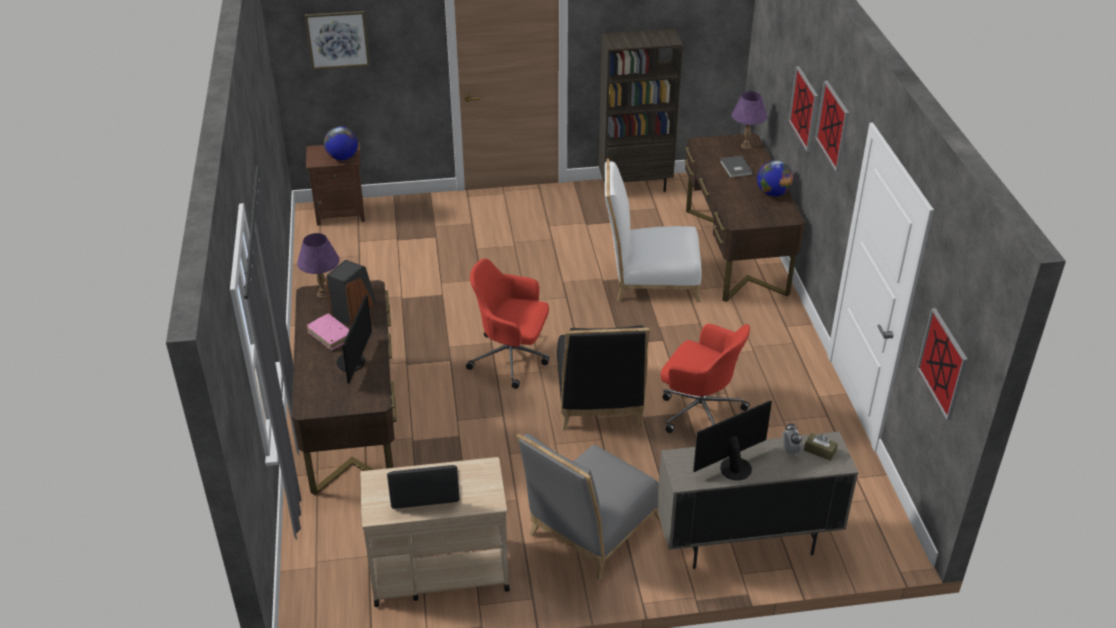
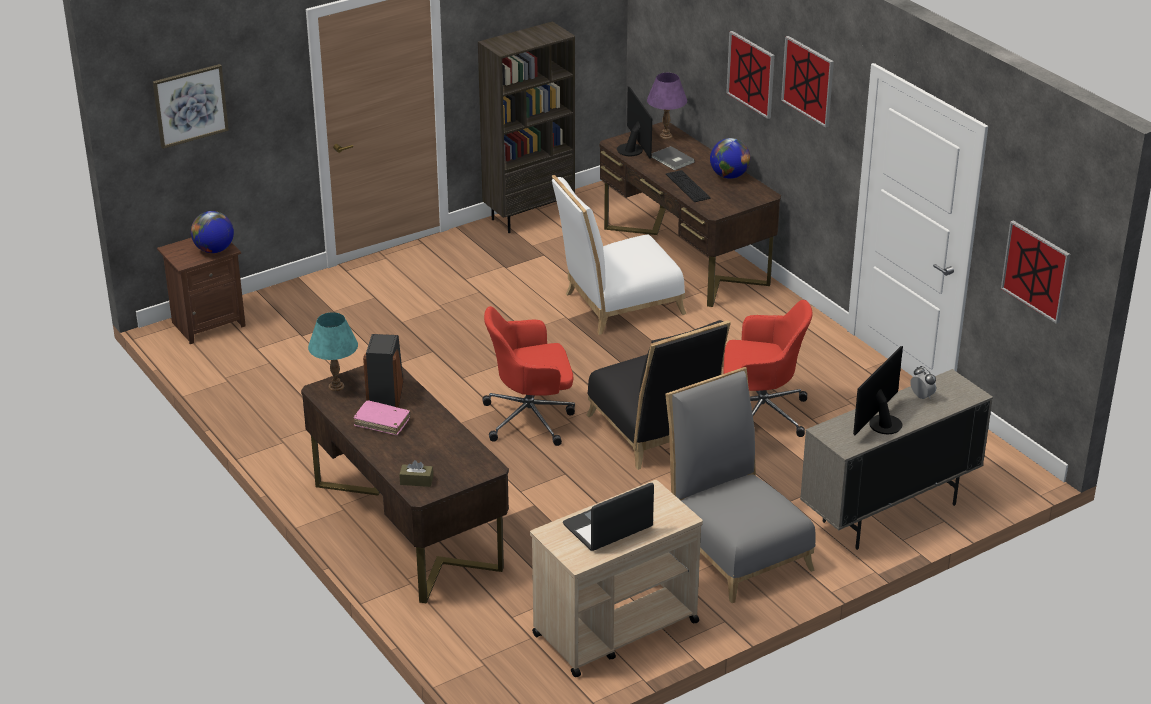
camera: 25 degrees left, 5 degrees down
purple table lamp [297,233,340,298] -> turquoise table lamp [308,312,358,391]
monitor [336,294,372,384] -> monitor moved to [617,86,652,159]
grey chair [516,433,660,580] -> grey chair turned 135 degrees clockwise [665,367,816,603]
brown tissue box [804,433,838,461] -> brown tissue box moved to [399,460,433,487]
none -> keyboard [666,170,711,202]

